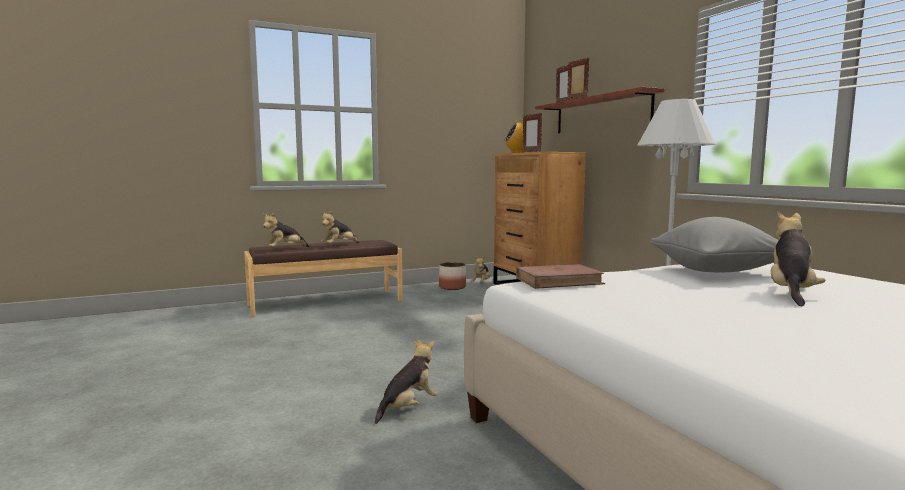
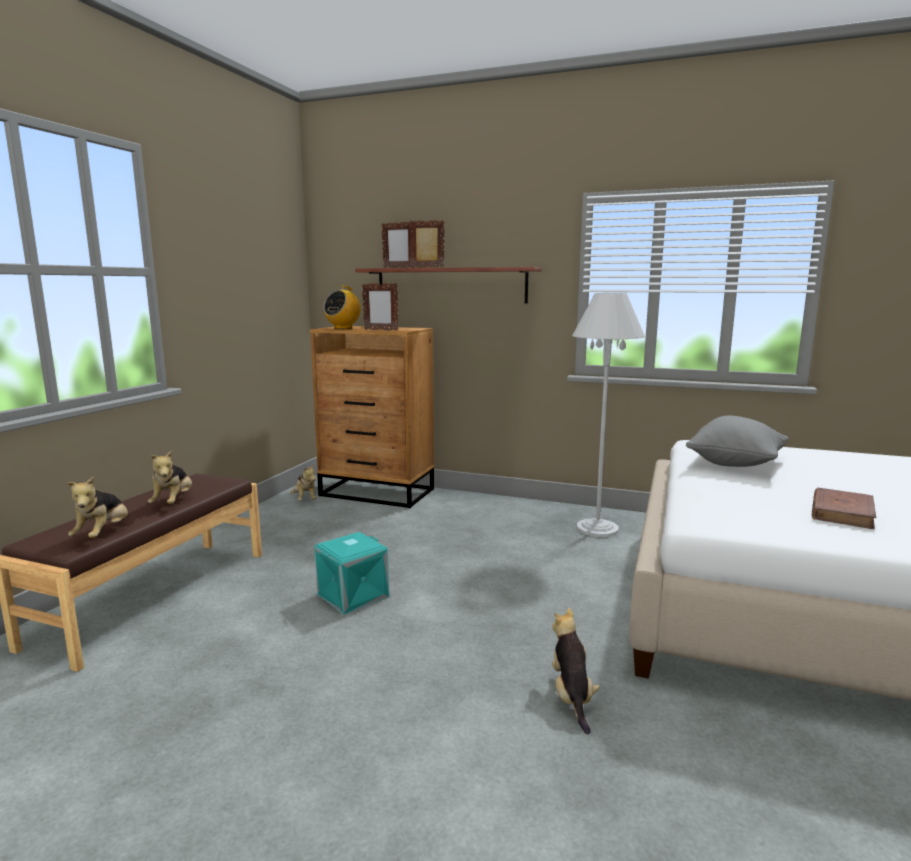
camera: 45 degrees left, 5 degrees up
planter [439,262,466,290] -> none
brown book [516,264,605,289] -> brown book moved to [812,488,876,529]
plush toy [771,211,826,306] -> none
none -> turquoise storage box [314,532,389,615]

